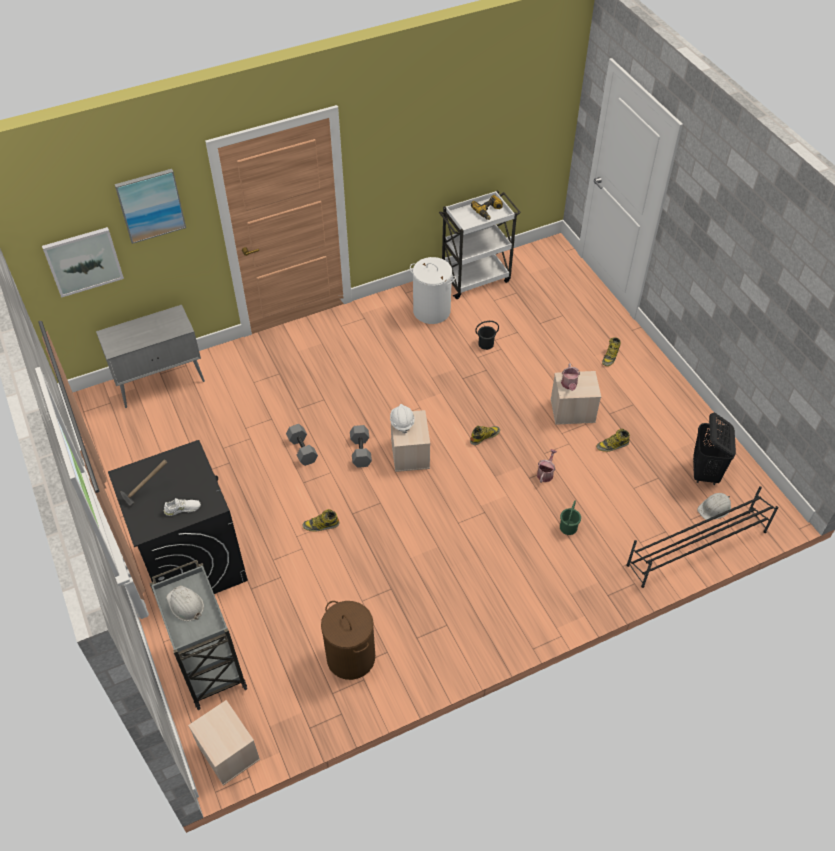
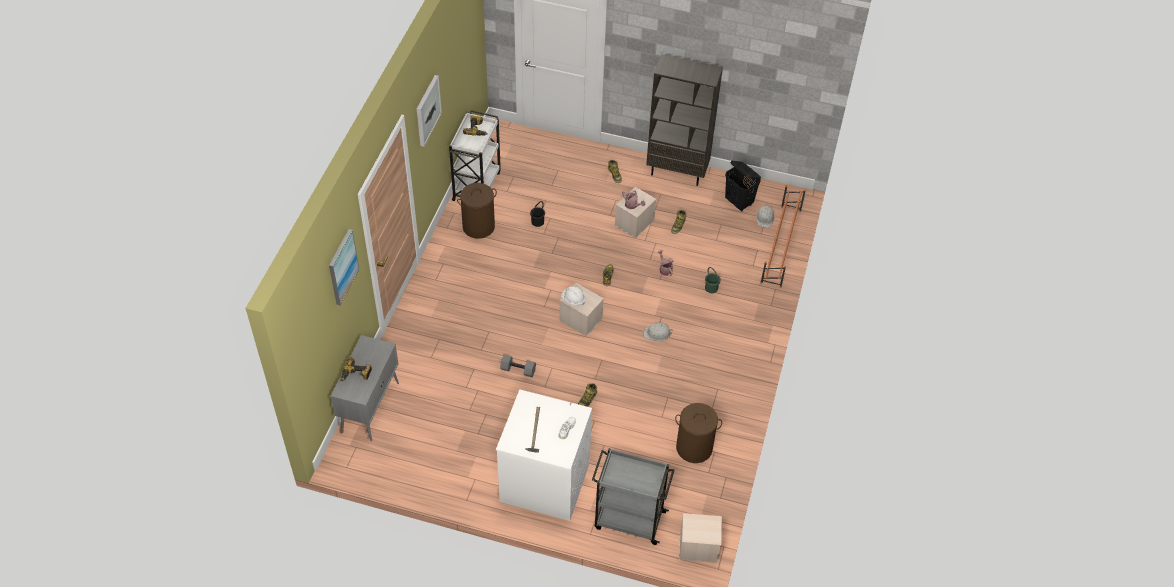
camera: 50 degrees left, 0 degrees up
picture [42,227,124,298] -> picture moved to [417,75,442,147]
black washing machine [108,440,248,594] -> white washing machine [496,389,592,521]
white hard hat [166,586,204,621] -> white hard hat moved to [643,322,673,341]
grey dumbbell [350,425,372,468] -> none
white laundry basket [410,257,456,324] -> brown laundry basket [457,183,497,239]
black shoe rack [626,486,778,588] -> orange shoe rack [761,185,806,288]
none -> power drill [341,357,372,381]
none -> brown bookcase [646,54,723,186]

